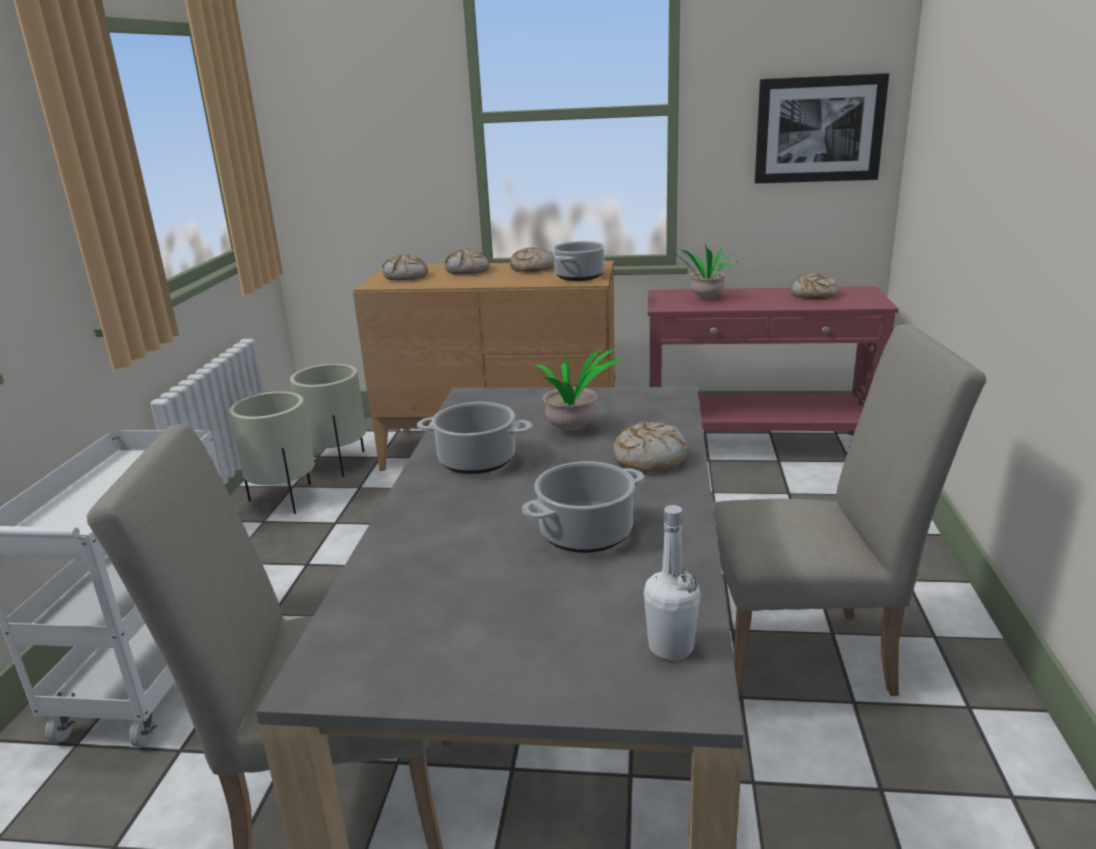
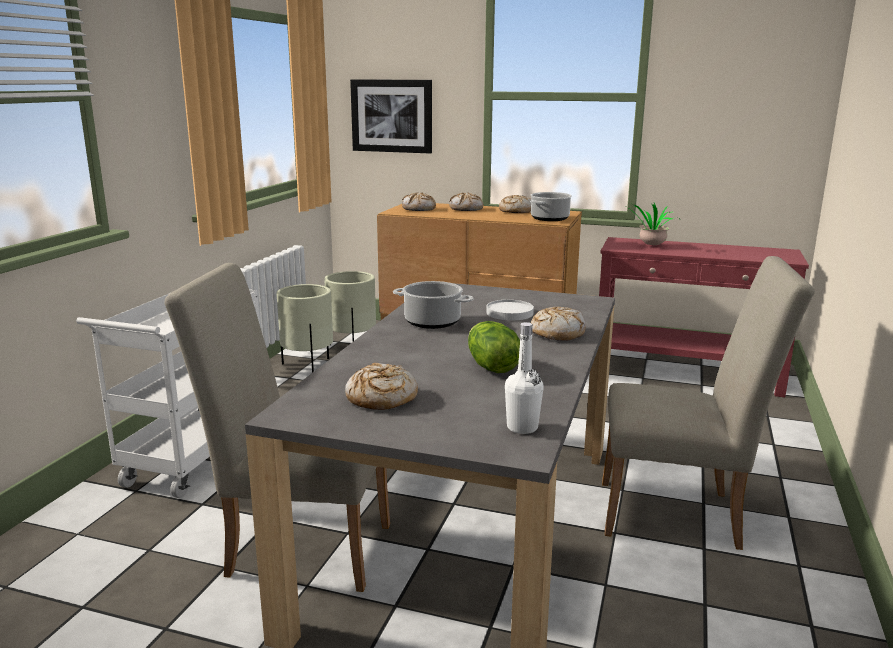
camera: 10 degrees right, 5 degrees down
cooking pot [522,461,644,553] -> lettuce [468,321,520,373]
potted plant [535,349,623,431] -> white plate [486,300,534,320]
picture [755,73,889,184] -> picture moved to [350,79,432,154]
bread [790,273,839,299] -> bread moved to [345,363,418,410]

